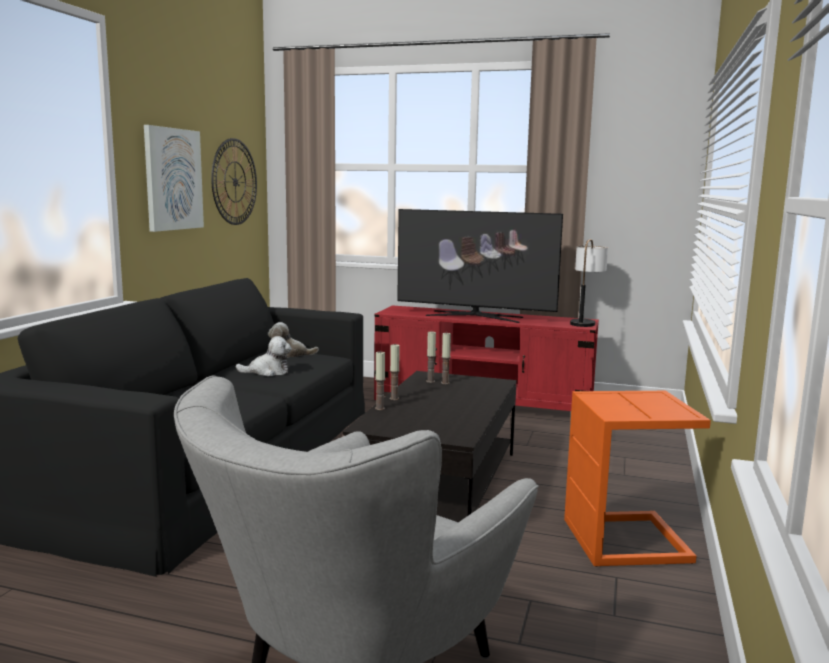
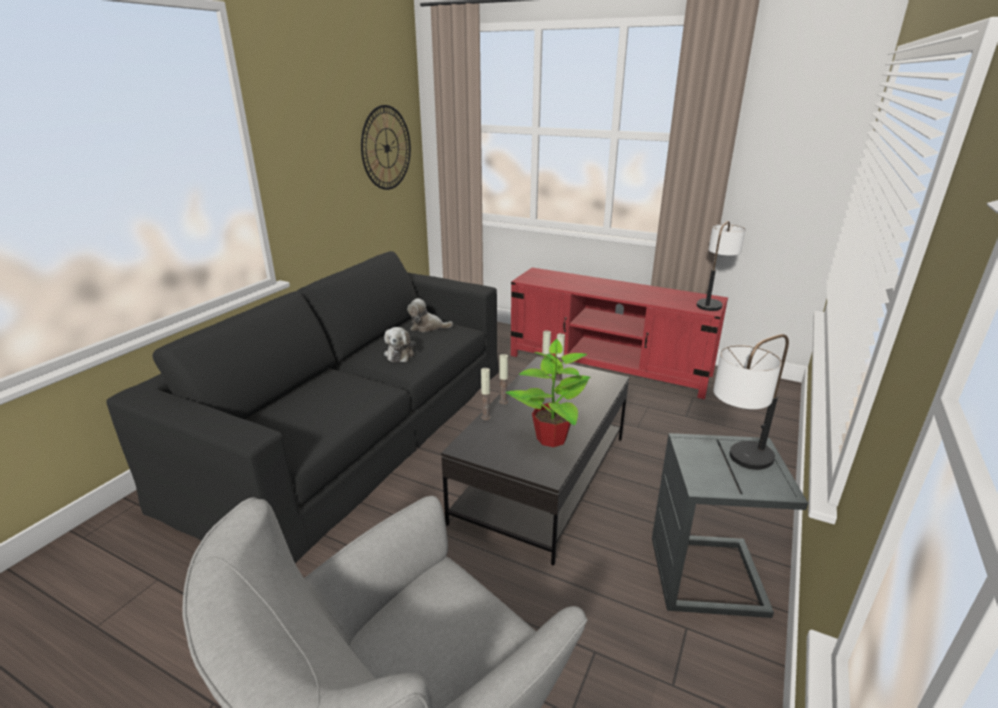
camera: 10 degrees right, 15 degrees up
picture [144,125,204,232] -> none
plush toy [236,336,292,377] -> plush toy turned 90 degrees clockwise [384,327,416,362]
television [397,209,563,323] -> none
orange side table [564,391,711,567] -> grey side table [652,433,808,618]
none -> potted plant [506,339,591,447]
none -> table lamp [713,334,789,470]

